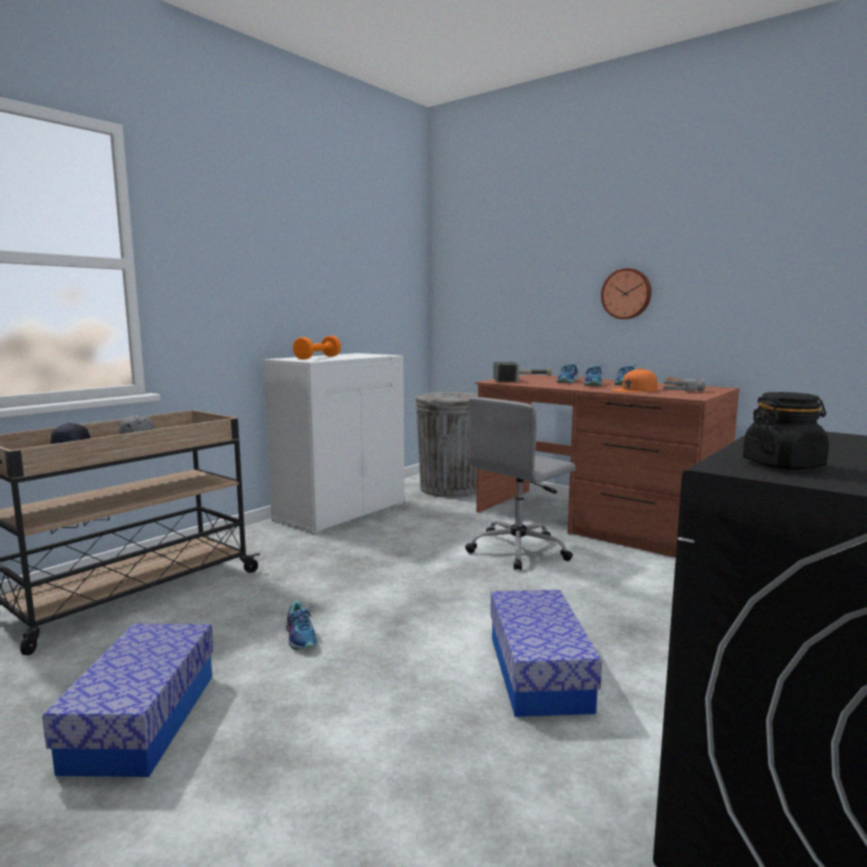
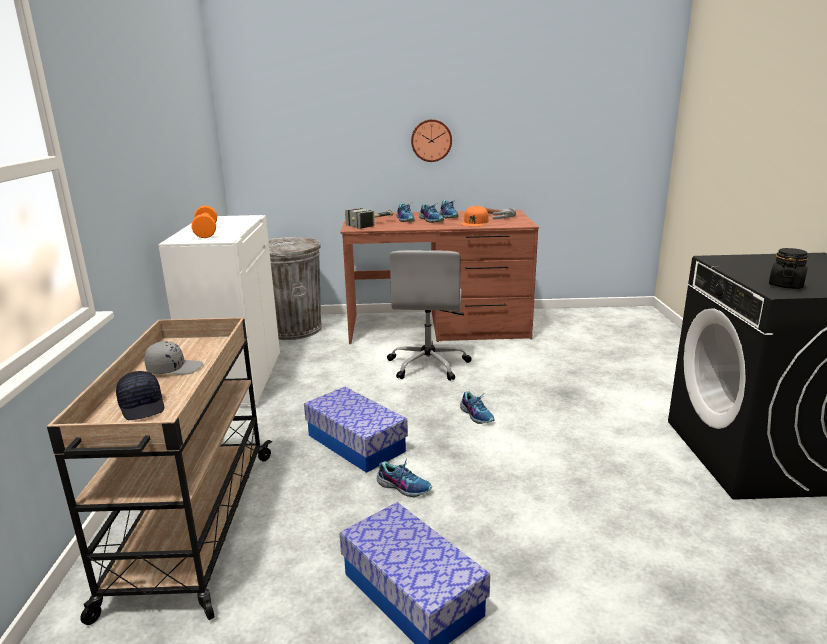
camera: 40 degrees left, 10 degrees up
storage box [490,590,602,717] -> storage box moved to [304,387,408,473]
none -> shoe [460,391,495,424]

